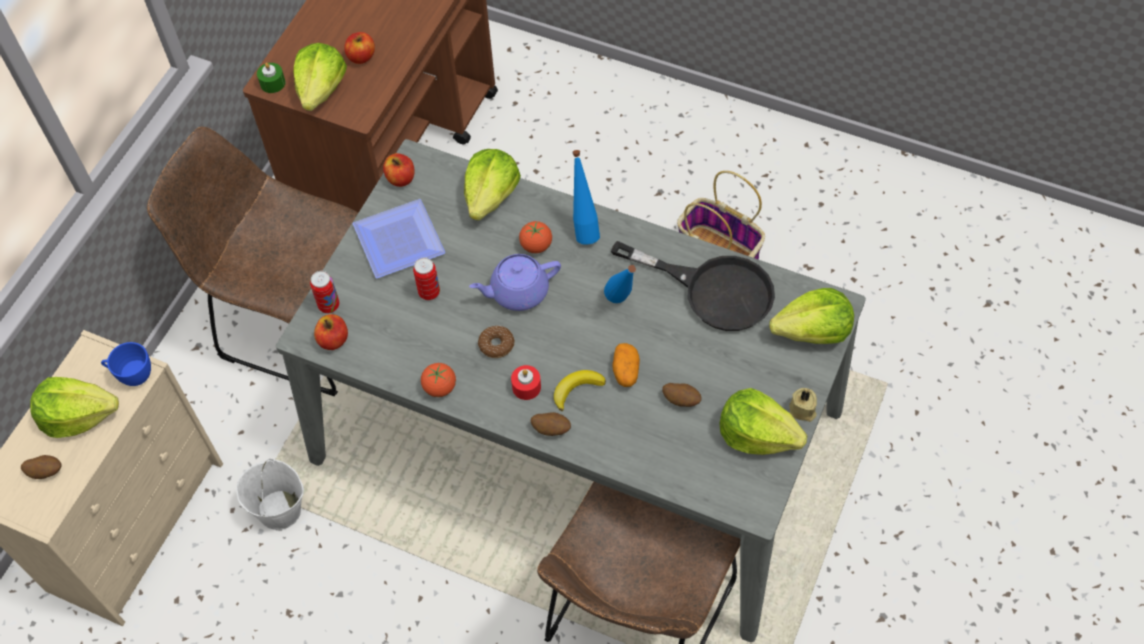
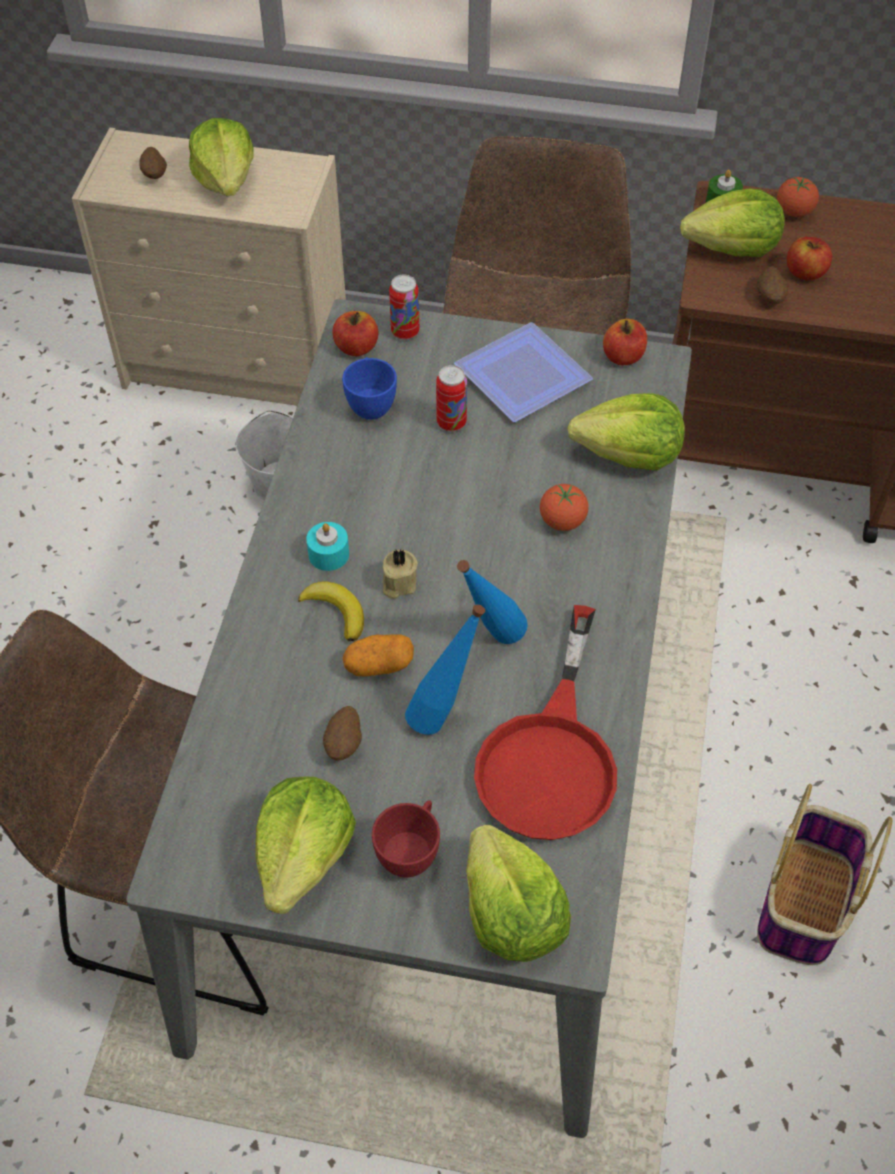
camera: 75 degrees right, 5 degrees down
blue cup [101,342,151,386] -> blue cup moved to [342,357,397,420]
tomato [421,363,456,397] -> tomato moved to [777,177,819,217]
purple teapot [469,254,561,311] -> none
donut [478,325,515,358] -> none
red candle [511,365,541,400] -> turquoise candle [306,522,349,571]
potato [531,412,571,436] -> potato moved to [757,266,788,304]
blue bottle [572,150,600,245] -> blue bottle moved to [405,604,485,735]
black frying pan [611,241,775,331] -> red frying pan [474,605,617,840]
beige candle [789,388,817,422] -> beige candle moved to [383,549,418,599]
none -> red cup [372,800,440,878]

